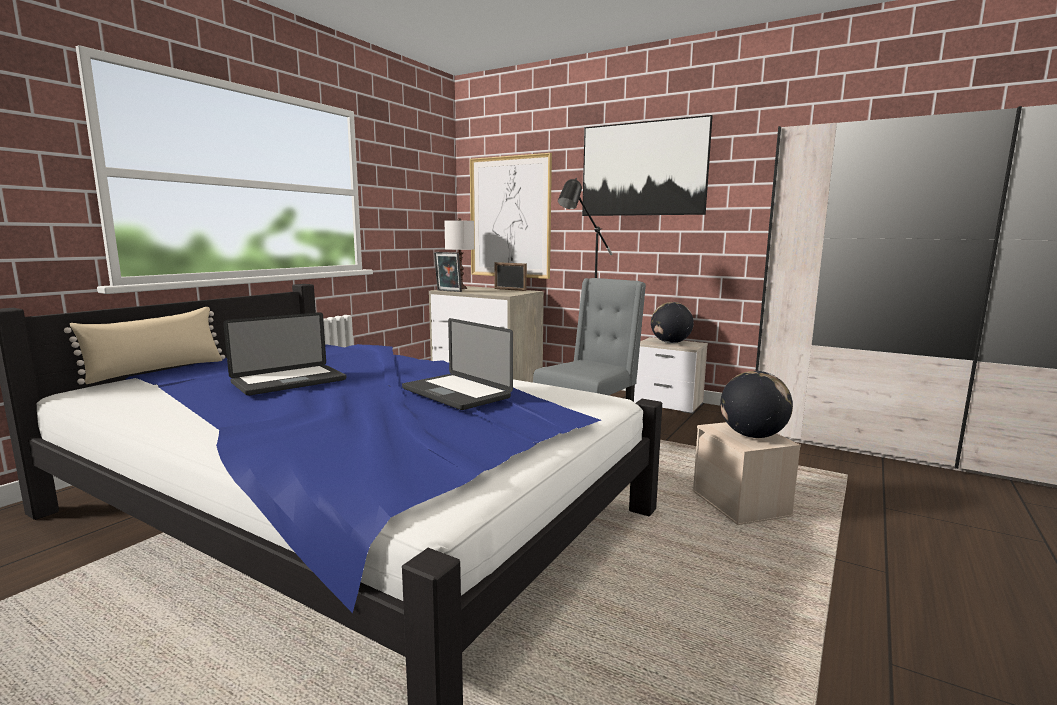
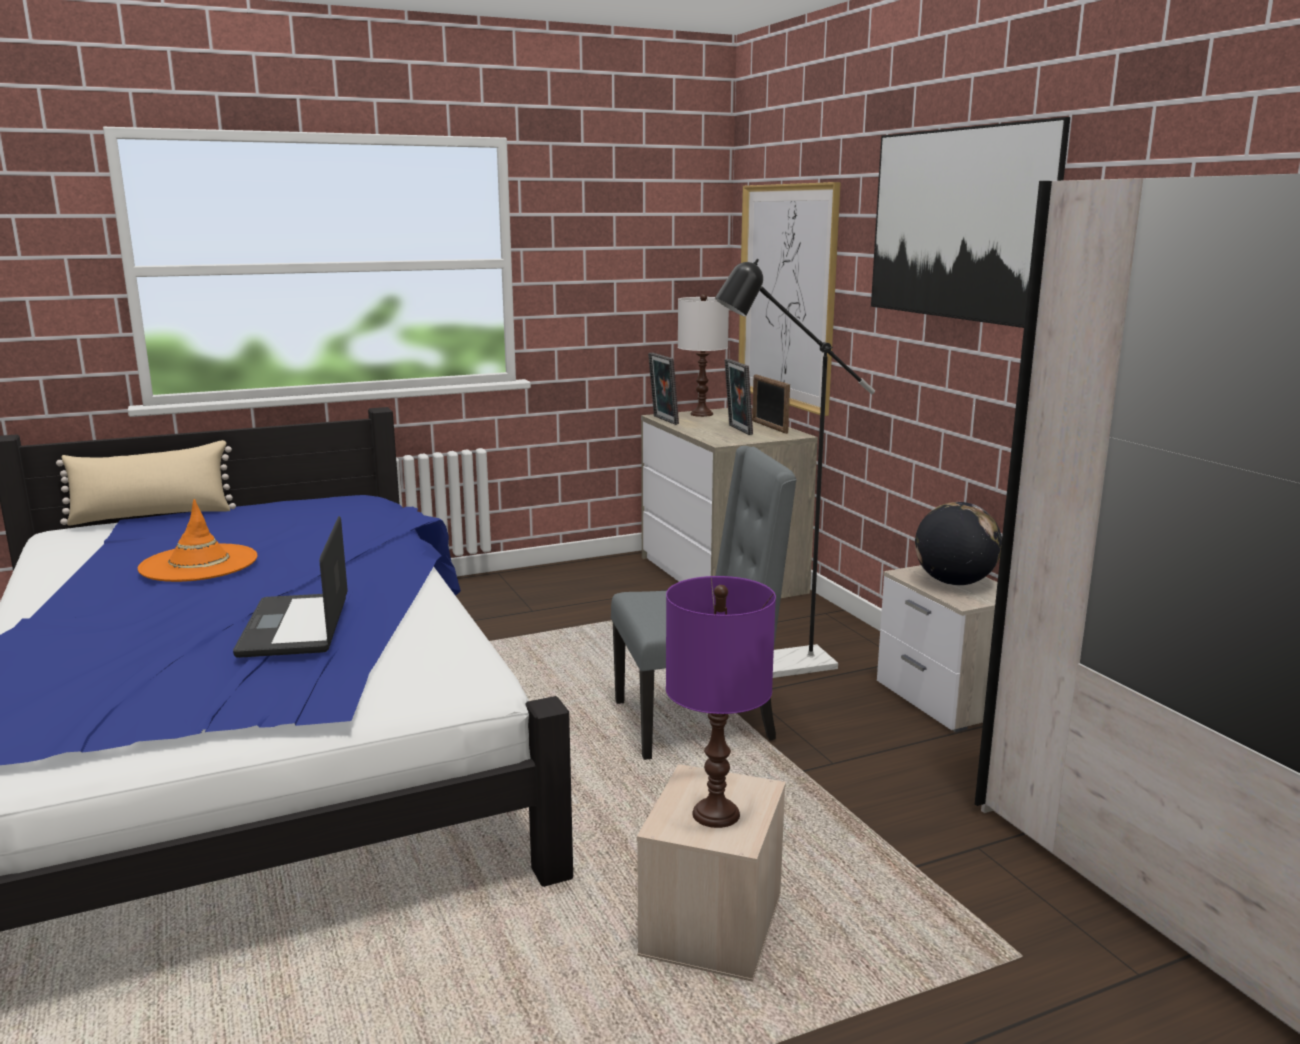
camera: 35 degrees right, 5 degrees up
laptop [223,312,346,396] -> orange hat [138,499,257,582]
globe [720,371,793,438] -> purple table lamp [666,576,776,828]
none -> picture frame [725,359,753,435]

